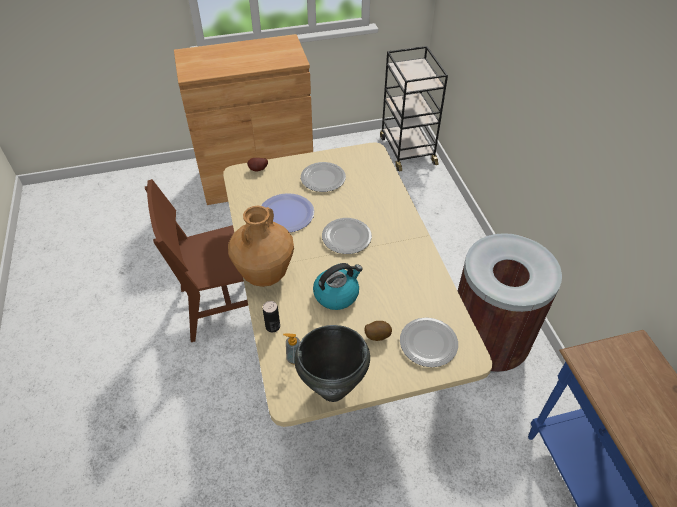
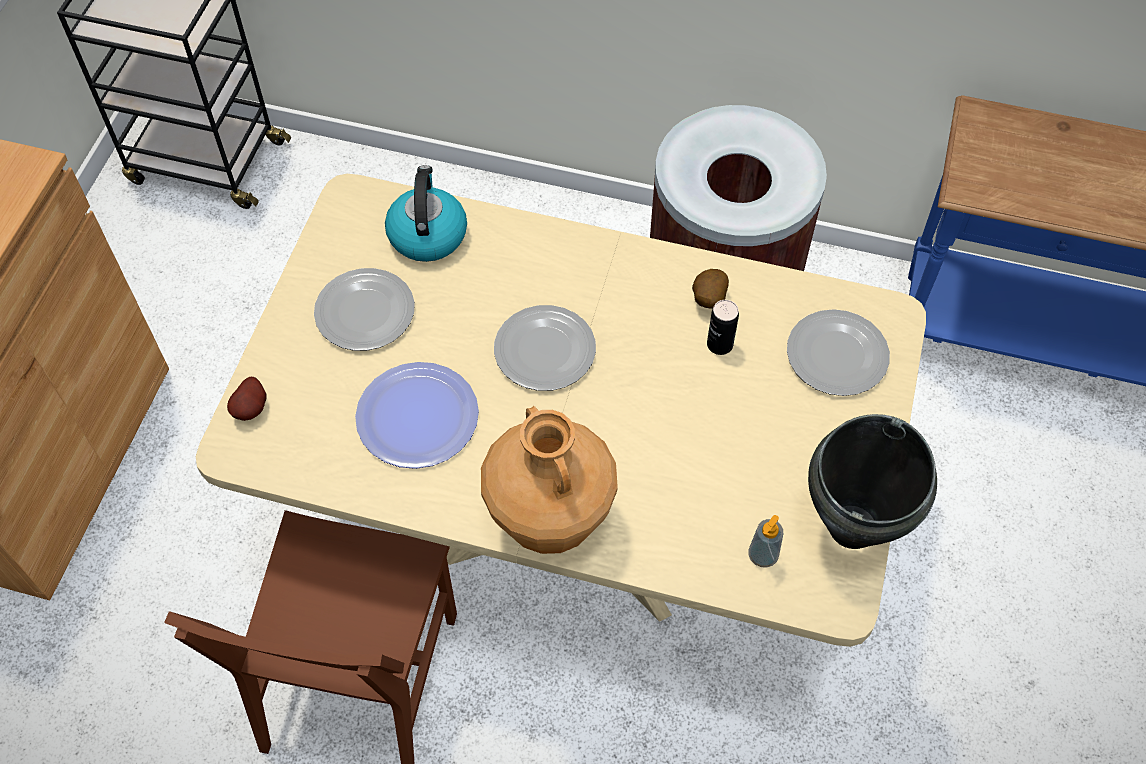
camera: 60 degrees left, 10 degrees up
can [263,301,280,332] -> can moved to [707,300,739,355]
kettle [313,263,363,310] -> kettle moved to [385,165,467,262]
potato [364,321,392,341] -> potato moved to [692,269,729,309]

